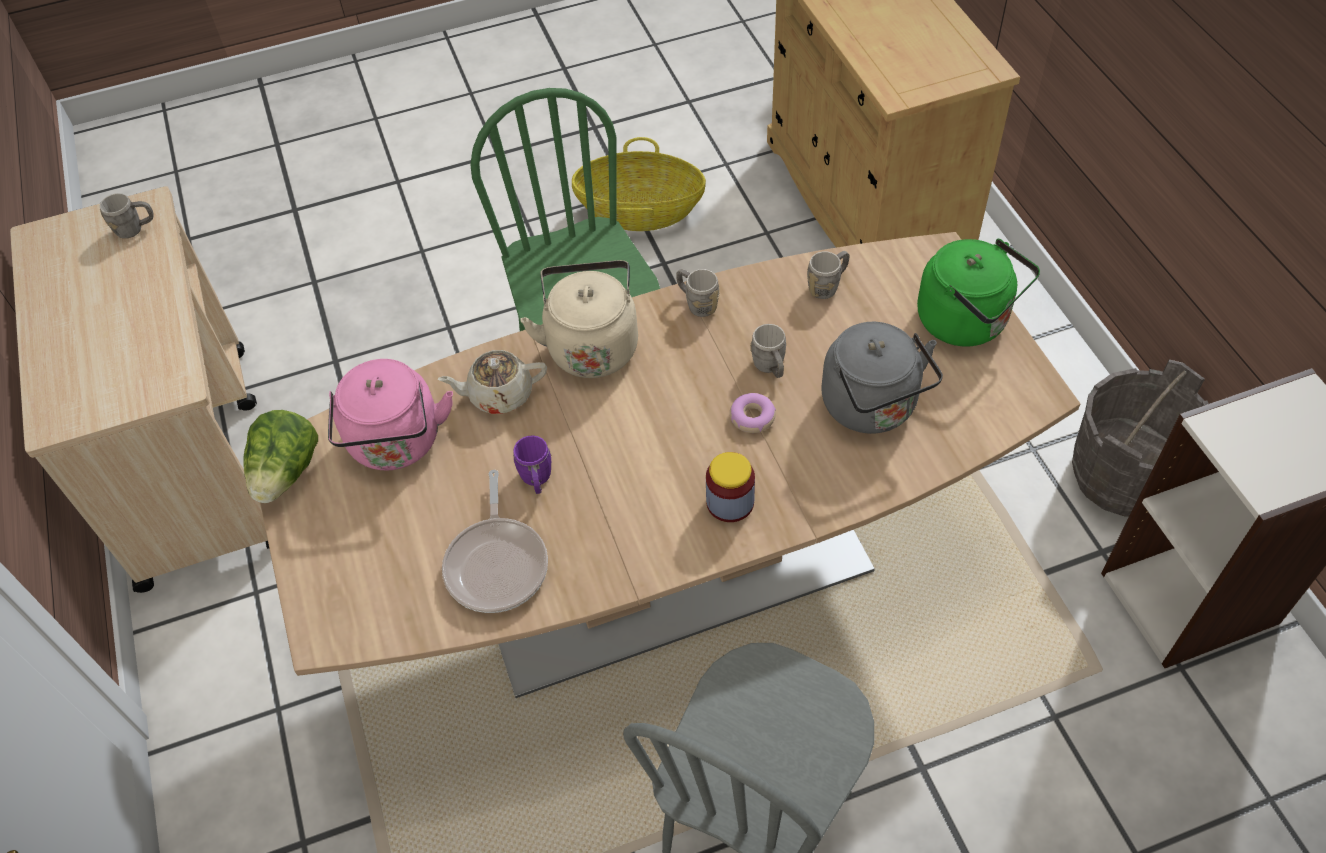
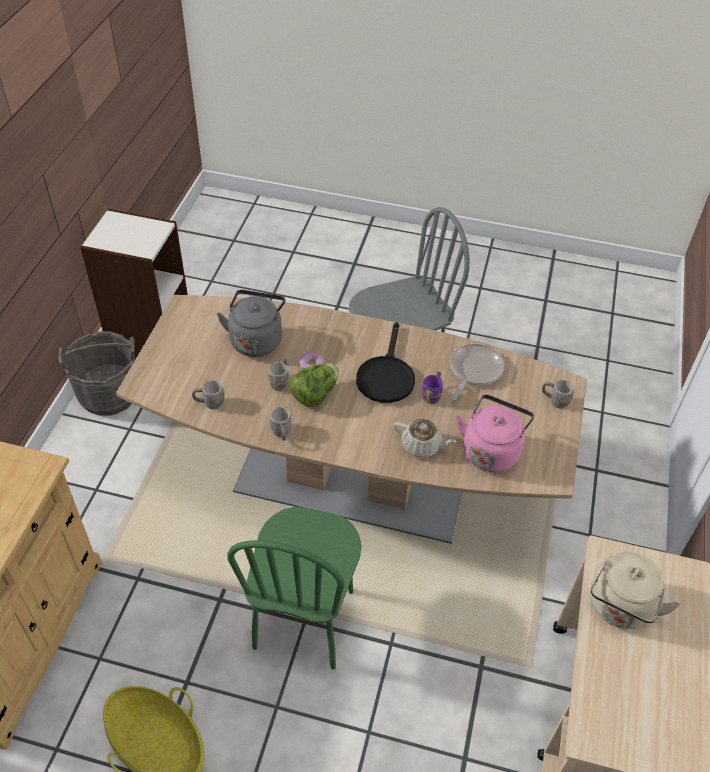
camera: 150 degrees left, 5 degrees down
grey mug [100,193,154,239] -> grey mug moved to [542,380,574,409]
lettuce [243,410,318,503] -> lettuce moved to [290,363,339,407]
beige kettle [520,260,638,378] -> beige kettle moved to [590,552,680,629]
jar [706,452,755,522] -> none
green kettle [917,239,1040,347] -> none
none -> black frying pan [356,322,415,403]

